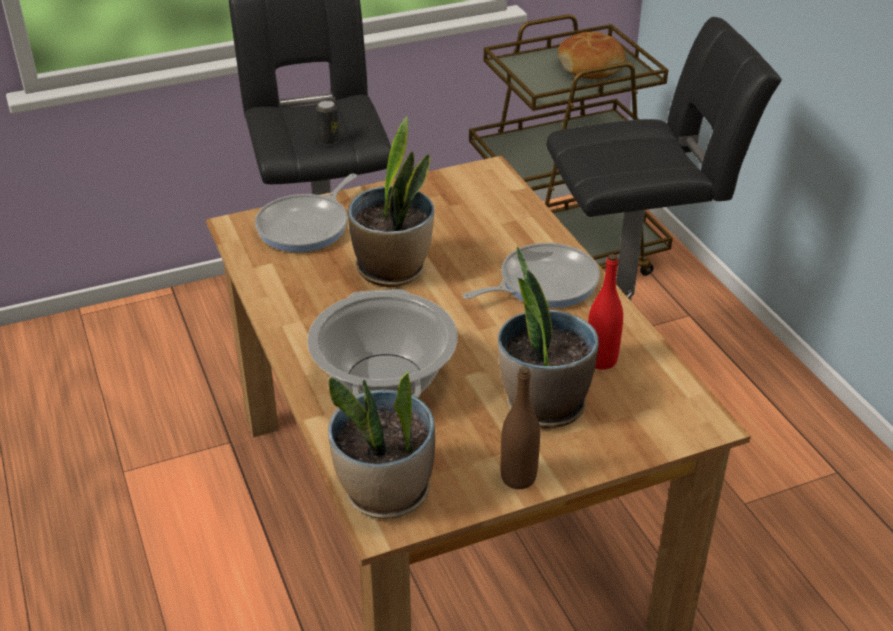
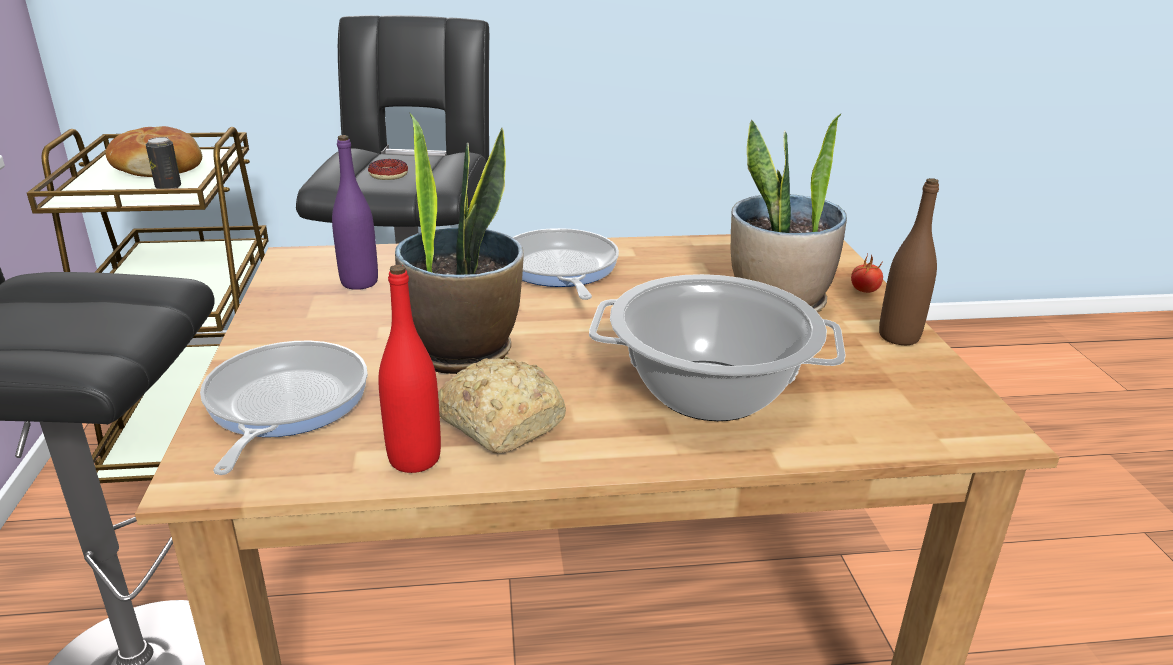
camera: 75 degrees left, 10 degrees down
frying pan [255,173,357,252] -> frying pan turned 135 degrees counterclockwise [200,341,368,475]
can [316,100,339,145] -> can moved to [146,137,181,189]
potted plant [328,371,435,519] -> none
red bottle [588,254,623,370] -> red bottle moved to [379,265,441,473]
none -> purple bottle [332,135,378,290]
none -> donut [368,159,408,180]
none -> bread [438,356,566,454]
none -> tomato [851,254,883,293]

